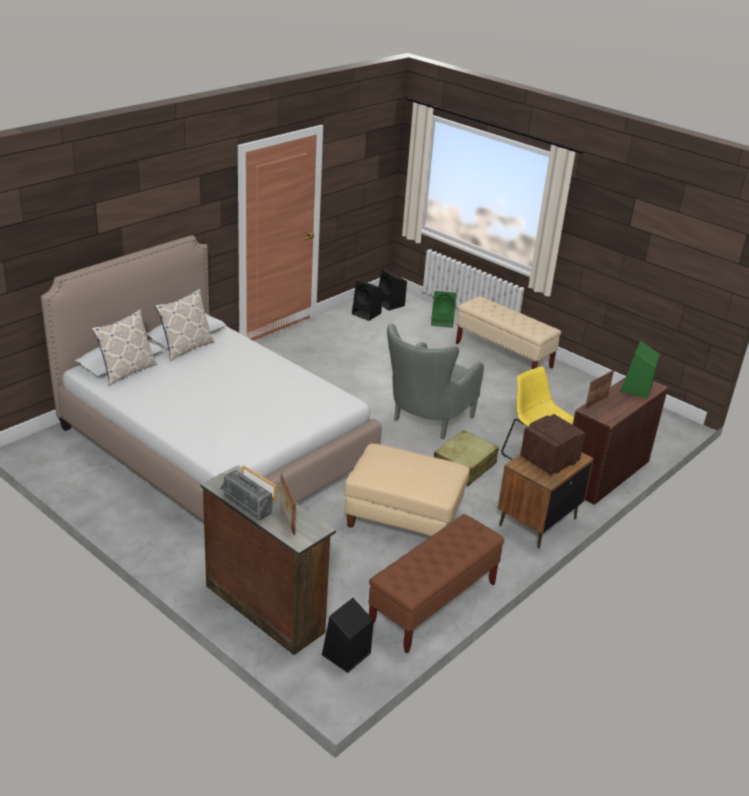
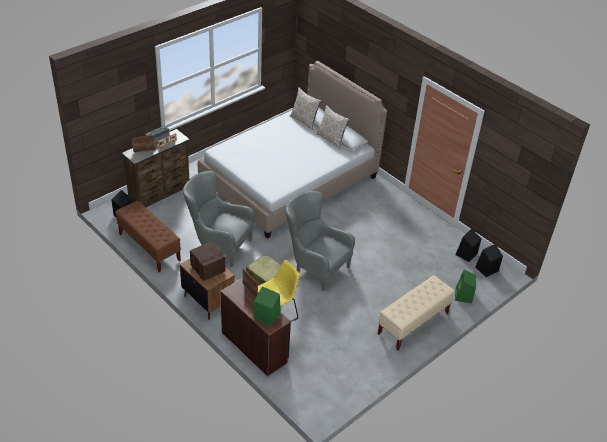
camera: 95 degrees right, 10 degrees up
beige ottoman [344,443,470,536] -> grey armchair [183,171,254,267]

